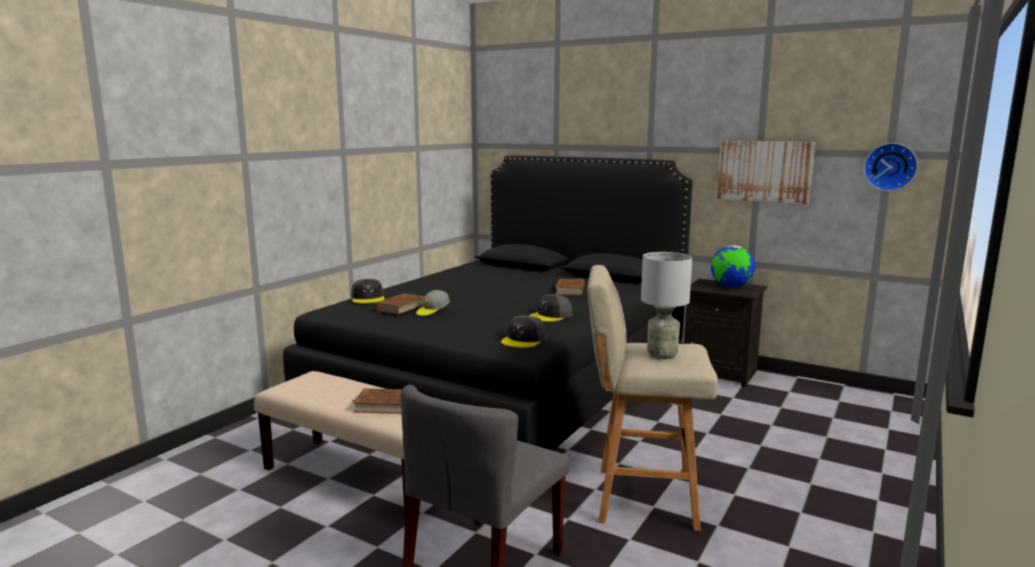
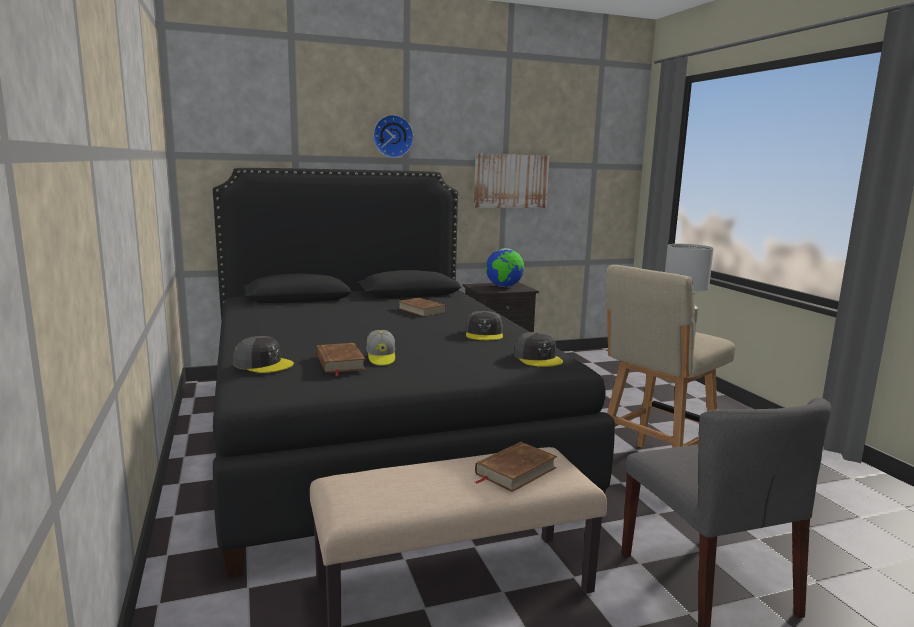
camera: 50 degrees left, 0 degrees up
wall clock [864,143,918,191] -> wall clock moved to [373,115,414,158]

